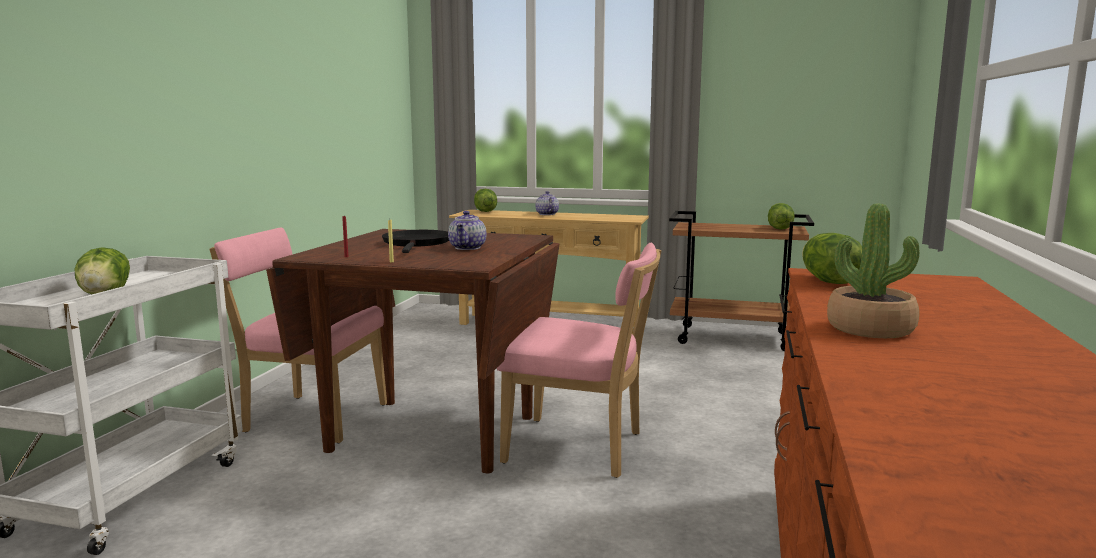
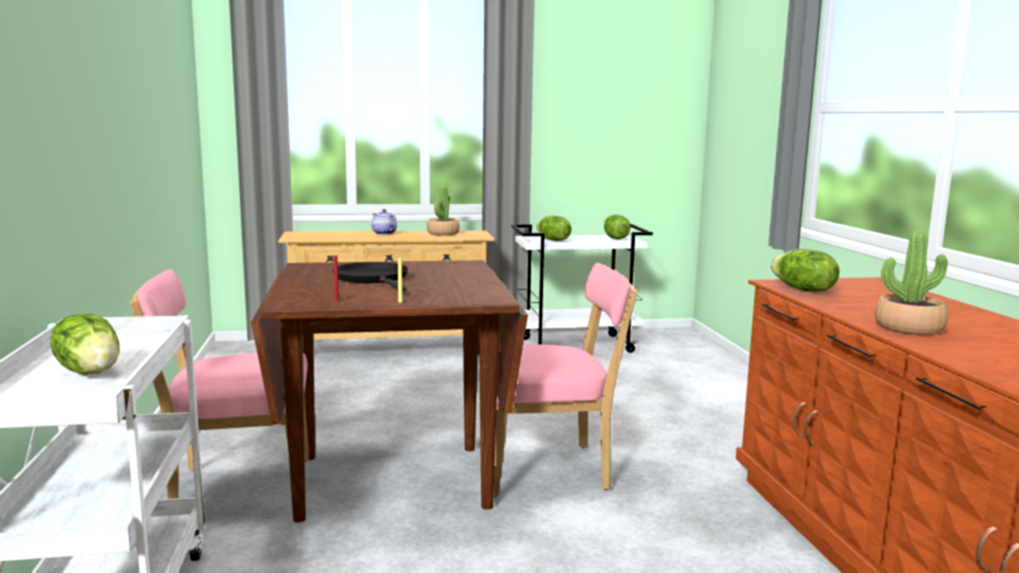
camera: 25 degrees left, 0 degrees up
teapot [448,211,486,250] -> none
lettuce [474,189,497,212] -> lettuce moved to [536,216,572,241]
brown cart [669,211,814,351] -> white cart [512,224,653,353]
none -> potted plant [427,184,460,236]

